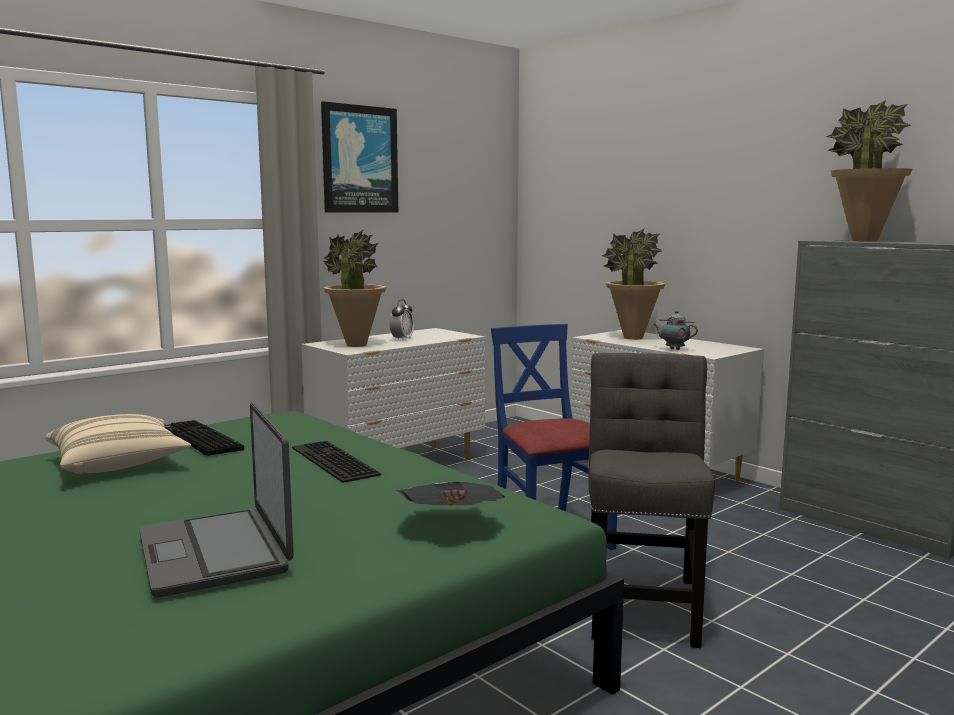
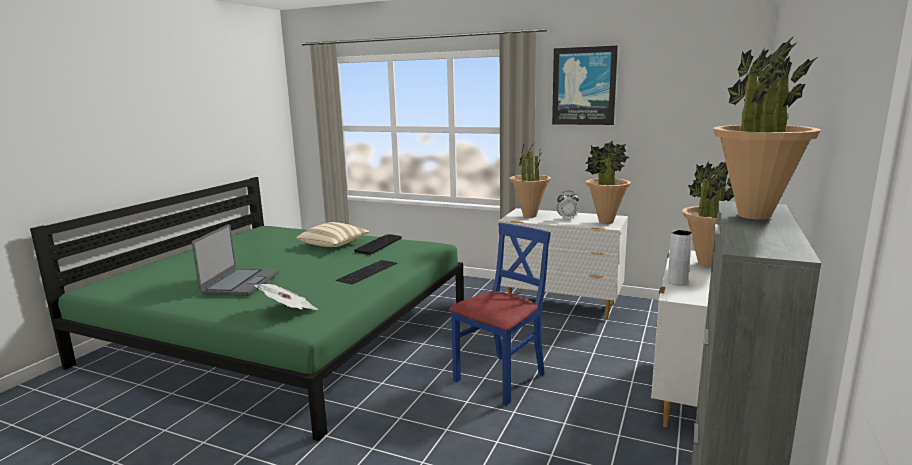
camera: 65 degrees right, 5 degrees up
laptop [140,402,294,598] -> laptop turned 150 degrees clockwise [192,224,279,296]
grey chair [588,353,715,648] -> none
teapot [653,310,698,350] -> grey vase [668,230,692,286]
none -> potted plant [585,141,631,224]

